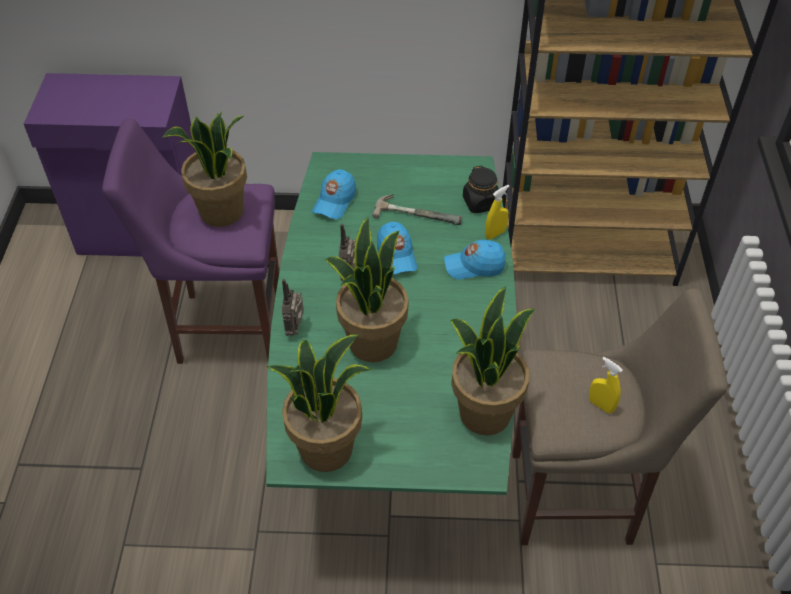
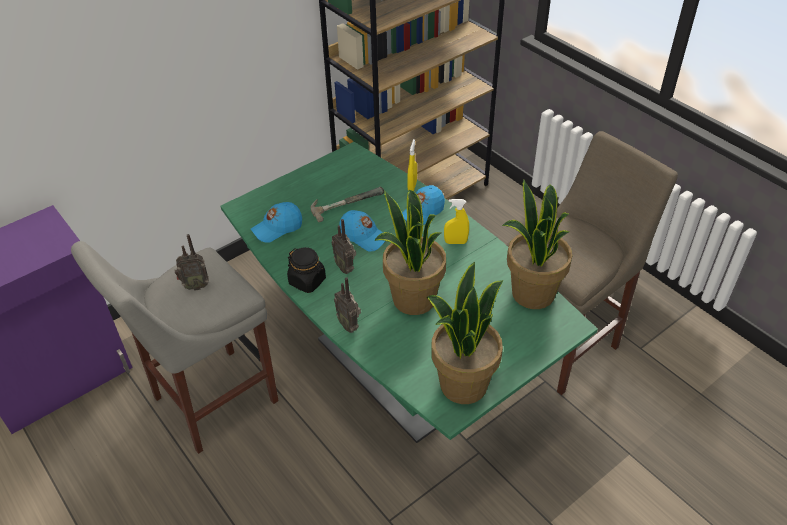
camera: 40 degrees left, 5 degrees down
purple stool [102,118,279,364] -> grey stool [71,241,279,454]
potted plant [162,111,247,227] -> radio [175,234,209,291]
blue cap [312,169,356,219] -> blue cap turned 75 degrees clockwise [251,202,302,243]
black jar [463,165,499,213] -> black jar moved to [287,247,326,293]
yellow spray bottle [589,357,623,413] -> yellow spray bottle moved to [444,199,469,244]

